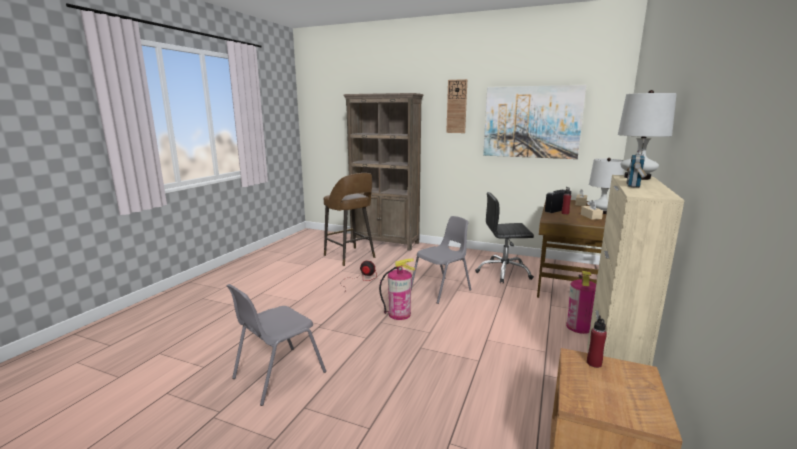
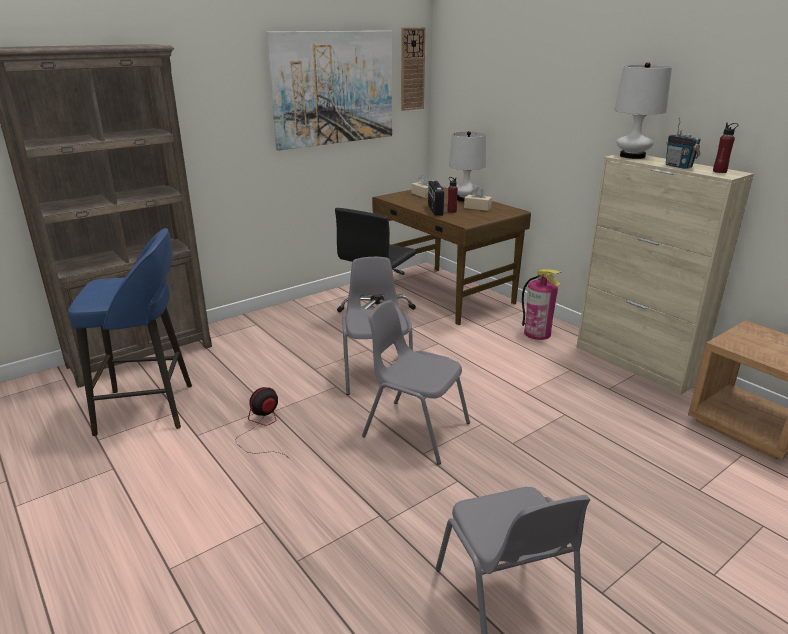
camera: 60 degrees left, 10 degrees up
brown stool [324,173,375,266] -> blue stool [68,228,192,436]
fire extinguisher [379,259,415,320] -> grey chair [362,300,470,465]
wall clock [446,79,467,133] -> wall clock moved to [401,27,426,111]
red bottle [587,316,607,368] -> red bottle moved to [713,123,738,173]

